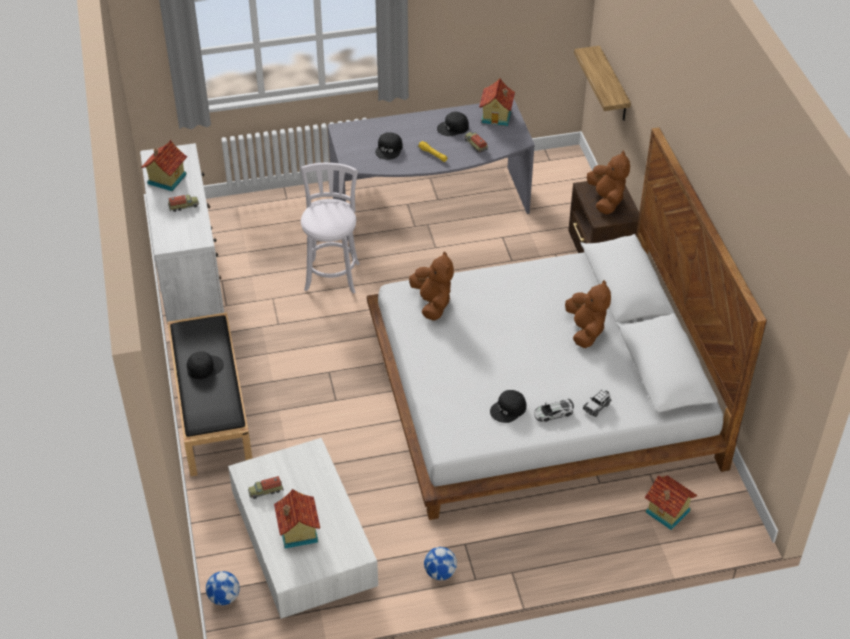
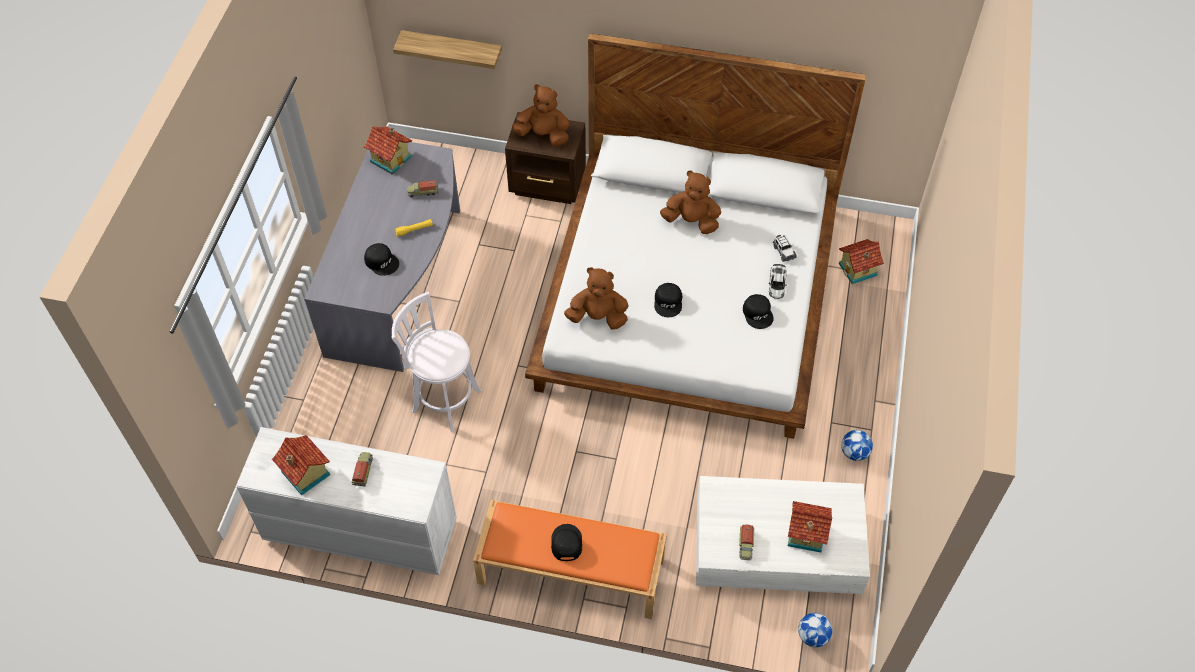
camera: 65 degrees left, 10 degrees up
black bench [167,312,252,476] -> orange bench [473,500,667,619]
black cap [437,112,469,136] -> black cap moved to [654,283,682,317]

